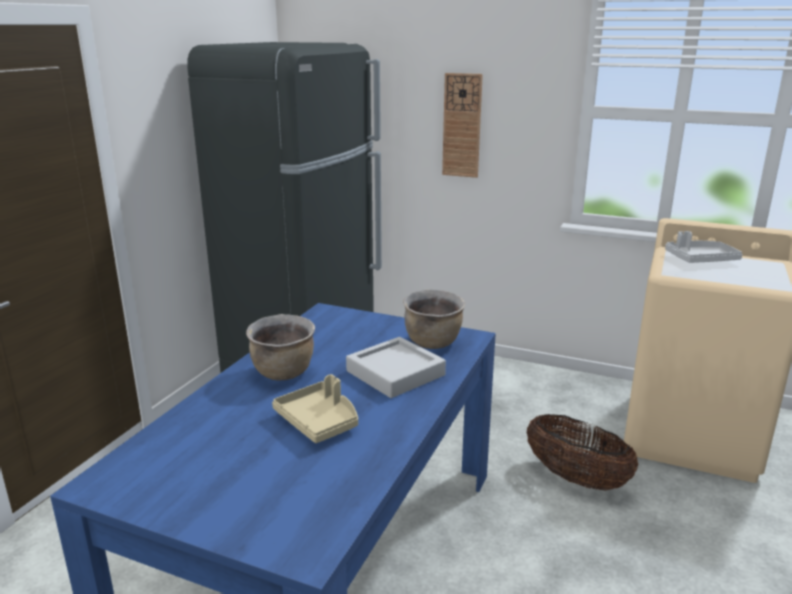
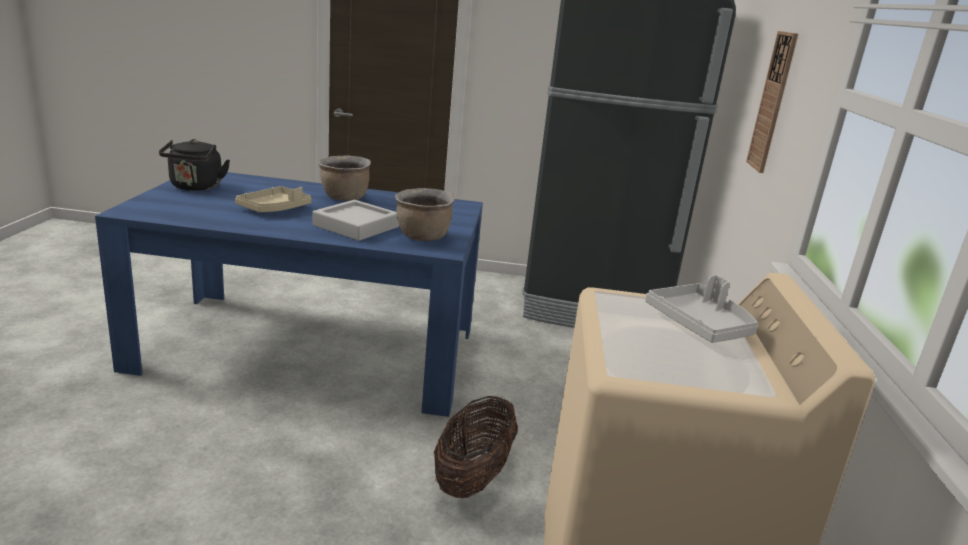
camera: 70 degrees right, 0 degrees up
none -> black kettle [159,139,230,191]

